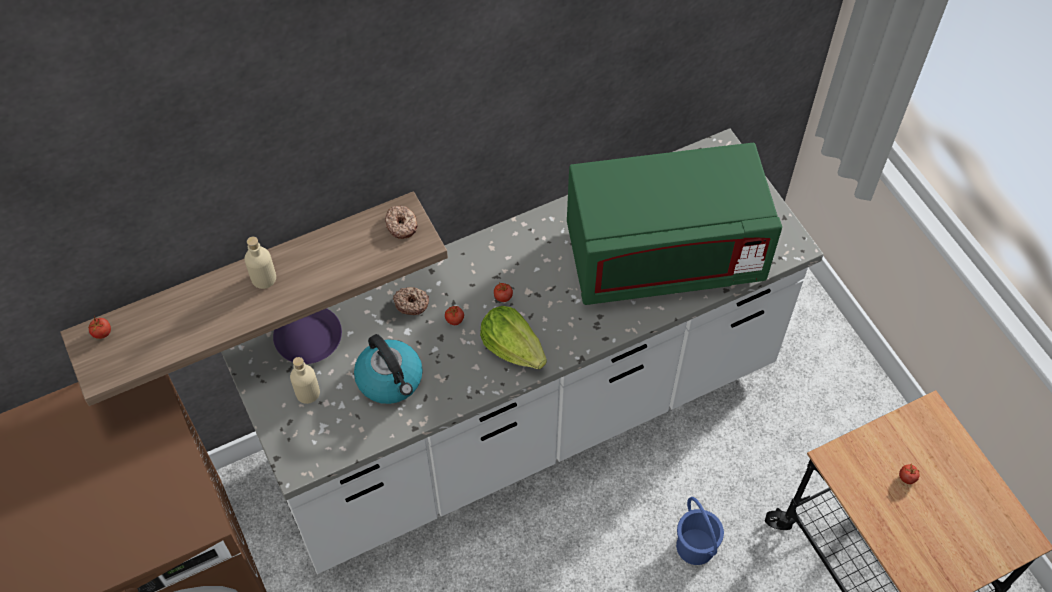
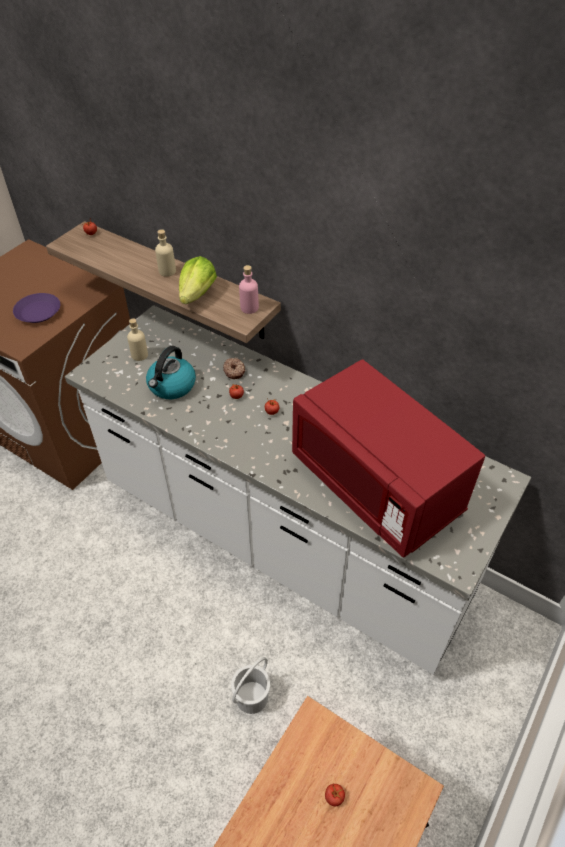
camera: 60 degrees right, 10 degrees down
purple plate [273,308,342,364] -> purple plate moved to [13,293,60,323]
donut [385,206,418,239] -> pink bottle [239,265,259,314]
lettuce [480,306,547,369] -> lettuce moved to [179,256,217,304]
green microwave [567,143,782,305] -> red microwave [292,359,485,557]
blue bucket [676,497,724,565] -> white bucket [231,657,270,714]

